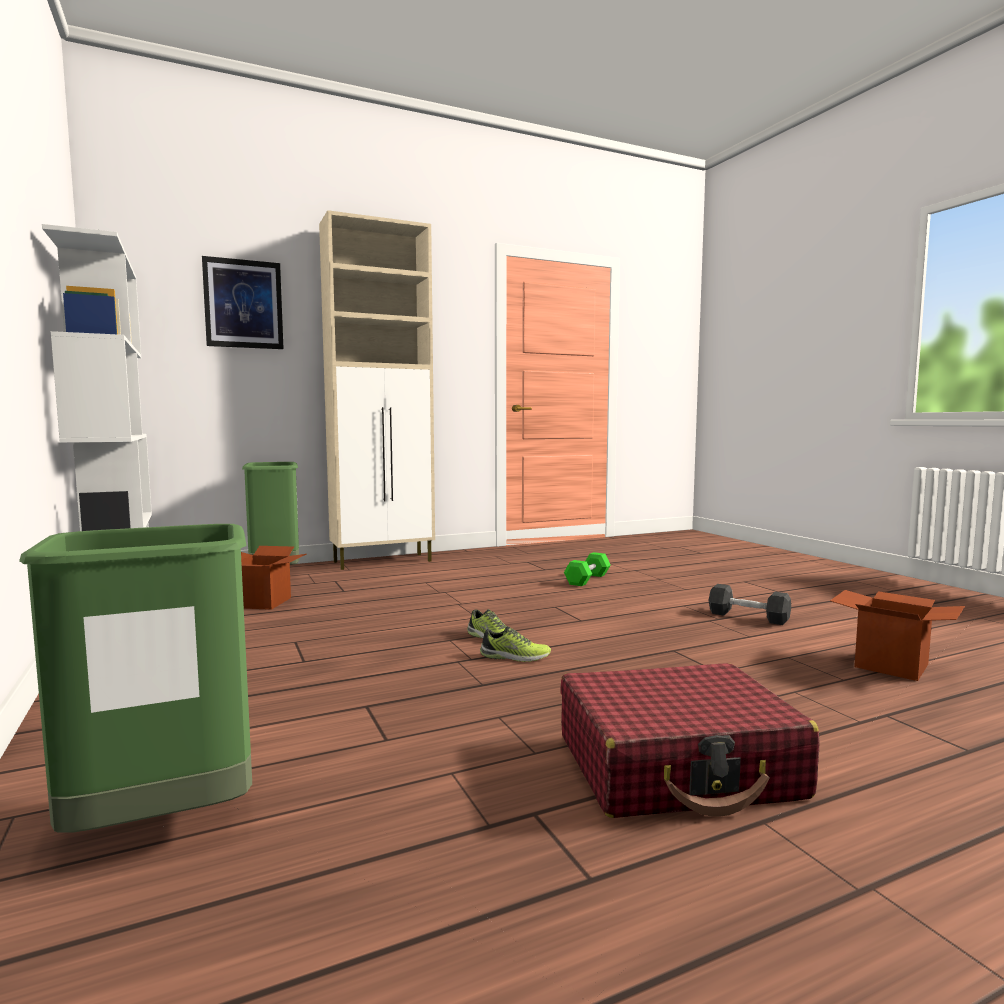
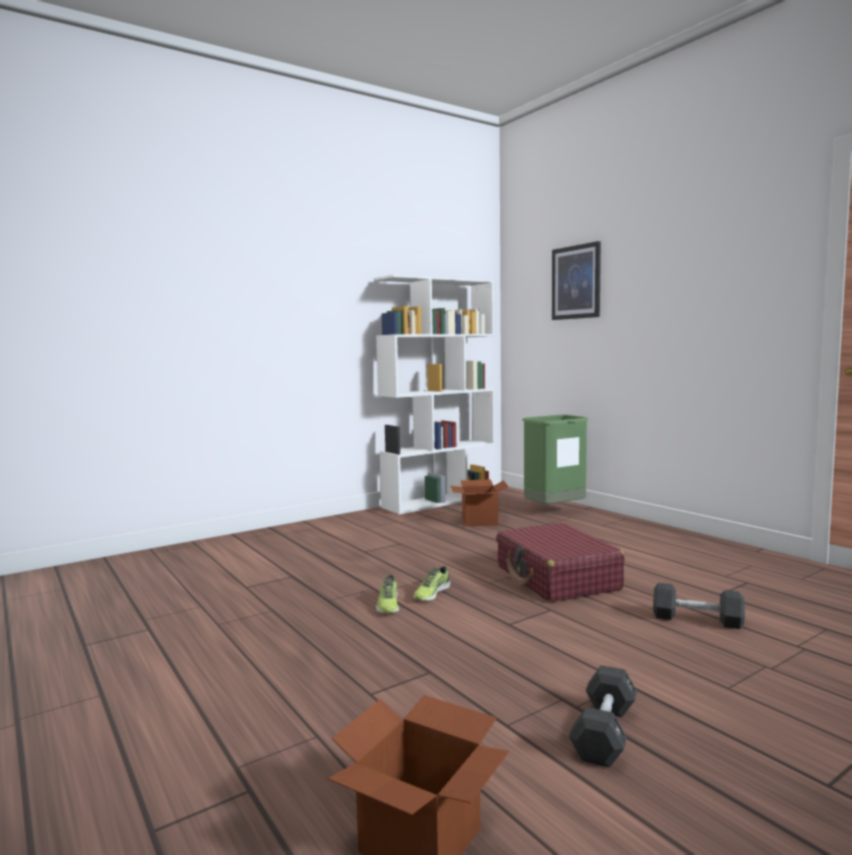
camera: 80 degrees right, 0 degrees up
green trash can [19,524,252,833] -> none
beige cabinet [319,210,435,570] -> none
red suitcase [560,663,819,818] -> red suitcase moved to [497,523,625,602]
green dumbbell [564,552,611,586] -> black dumbbell [653,583,745,629]

